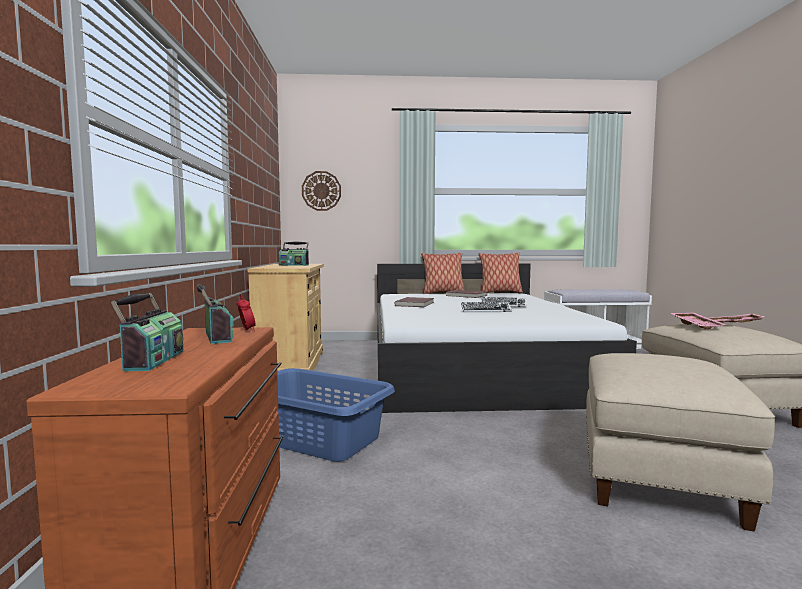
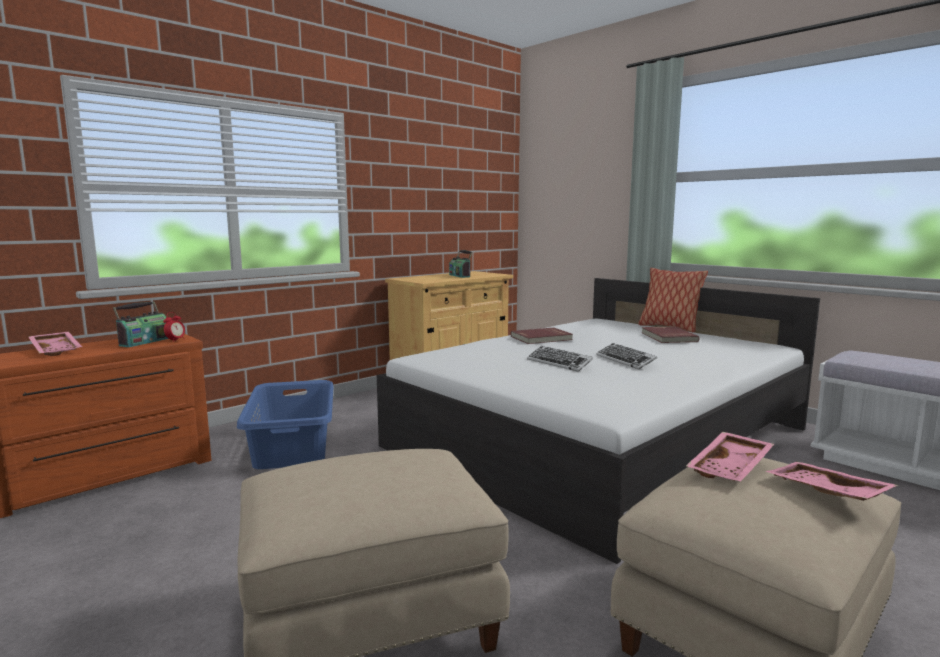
camera: 50 degrees right, 5 degrees up
radio [111,293,183,371] -> pink tray [29,331,82,356]
wall clock [302,171,341,211] -> none
pillow [479,253,523,293] -> none

